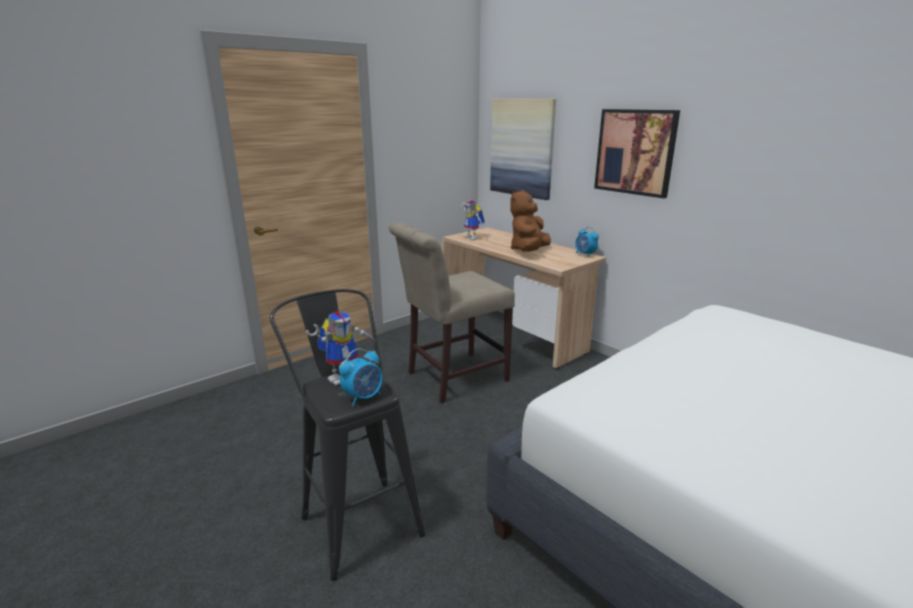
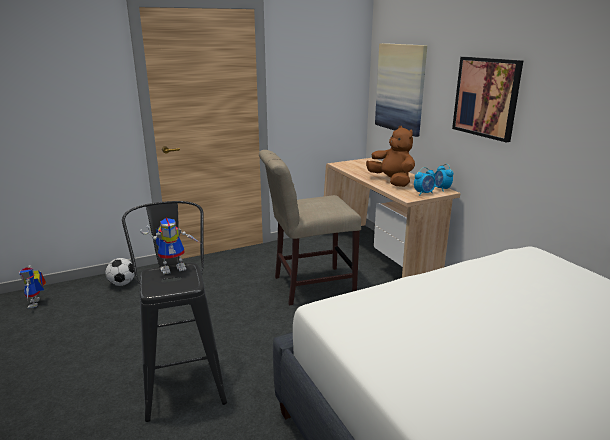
camera: 15 degrees right, 0 degrees up
alarm clock [339,348,383,406] -> alarm clock moved to [414,167,436,196]
toy robot [461,201,485,240] -> toy robot moved to [18,265,46,308]
brown plush toy [510,190,551,252] -> brown plush toy turned 105 degrees clockwise [366,126,415,187]
none -> football [105,258,135,286]

